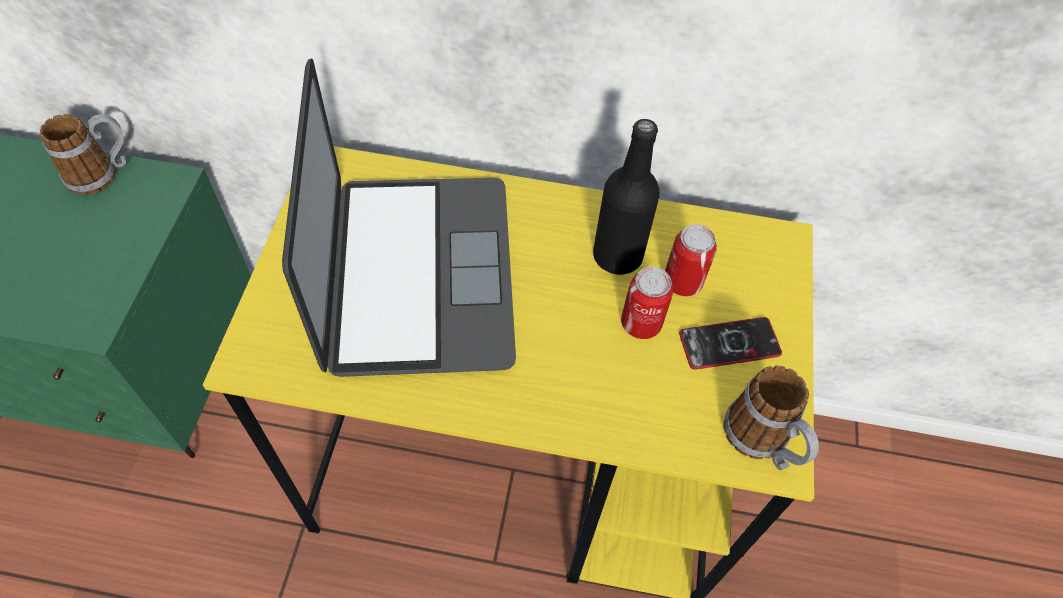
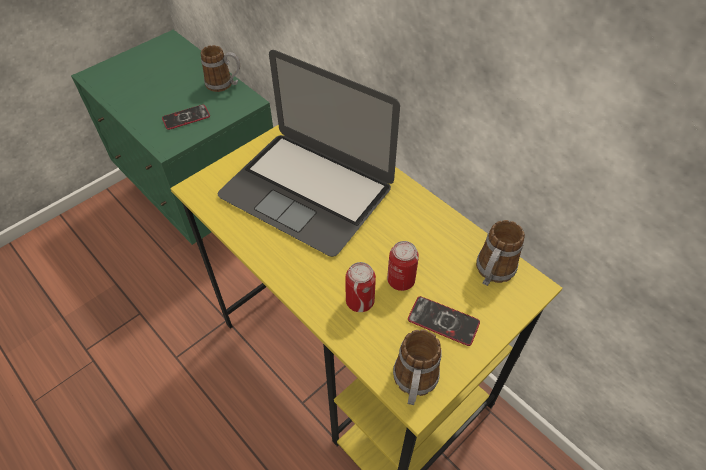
camera: 40 degrees right, 5 degrees down
laptop [282,58,516,377] -> laptop turned 90 degrees clockwise [218,50,400,257]
black bottle [593,119,660,275] -> none
can [665,224,717,296] -> can moved to [345,262,376,312]
none -> phone [162,105,210,130]
none -> mug [476,220,525,286]

